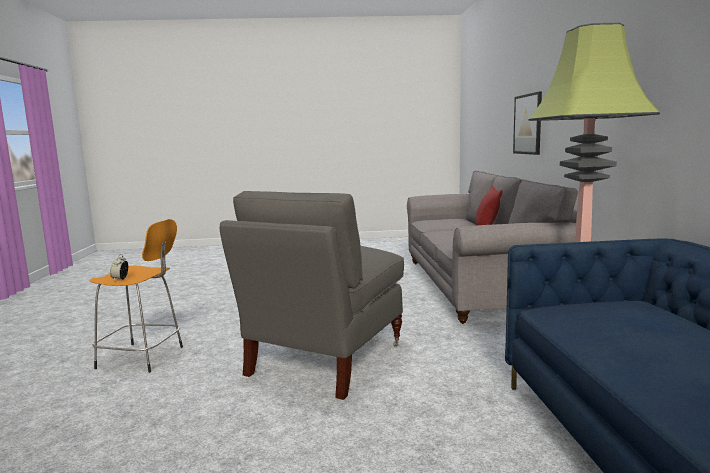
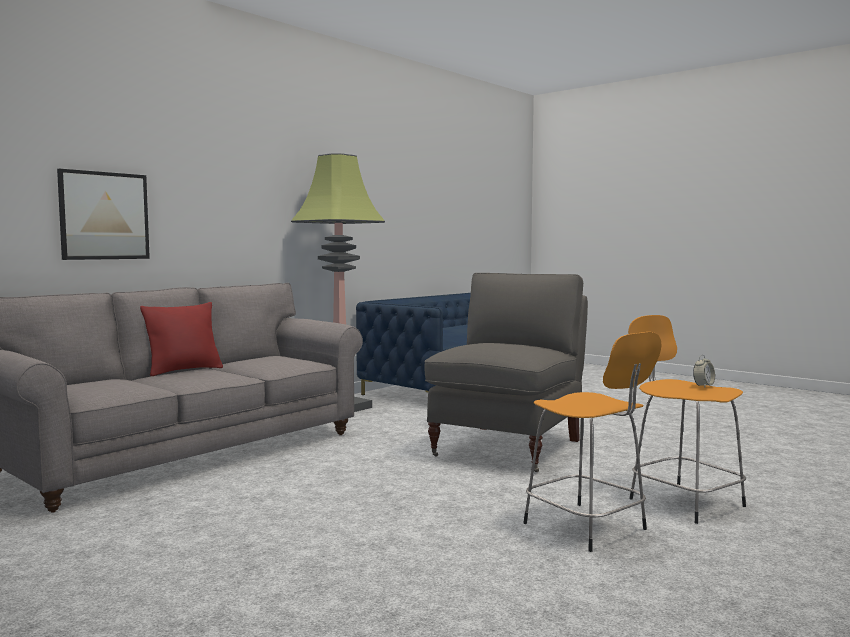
camera: 135 degrees left, 5 degrees down
grey armchair [220,191,404,400] -> grey armchair turned 45 degrees counterclockwise [424,273,588,472]
none -> orange stool [523,332,662,552]

